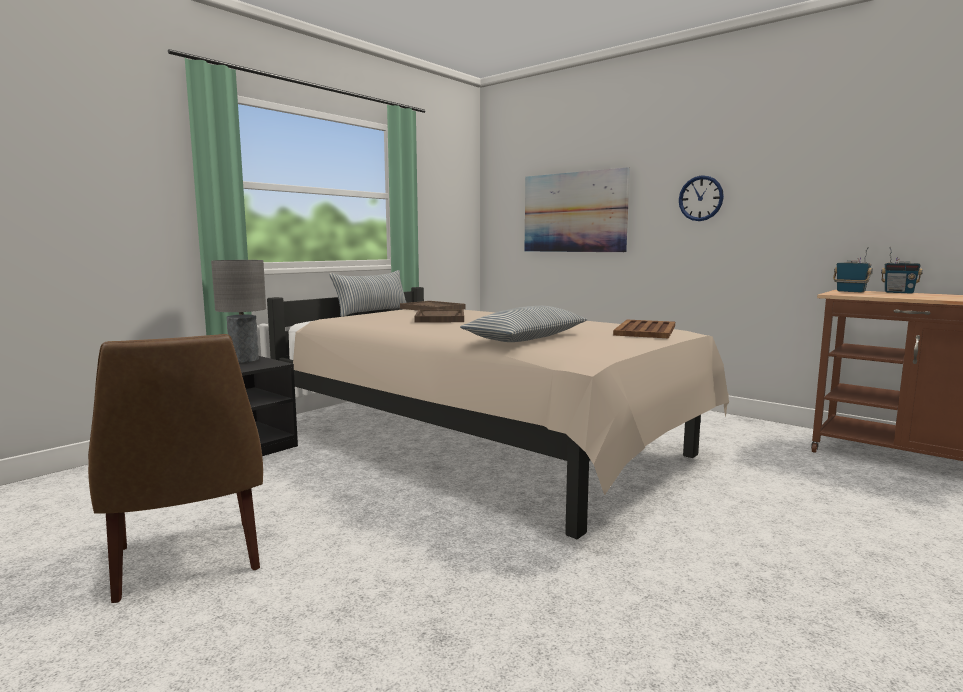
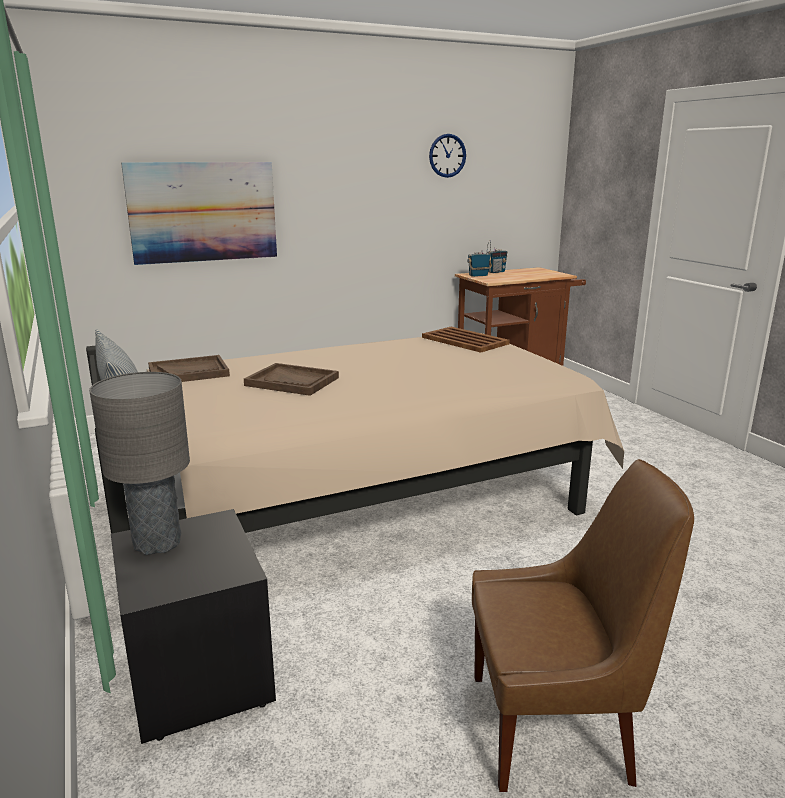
camera: 65 degrees left, 10 degrees up
pillow [460,306,588,342] -> none
wall clock [679,175,724,221] -> wall clock moved to [429,134,466,178]

